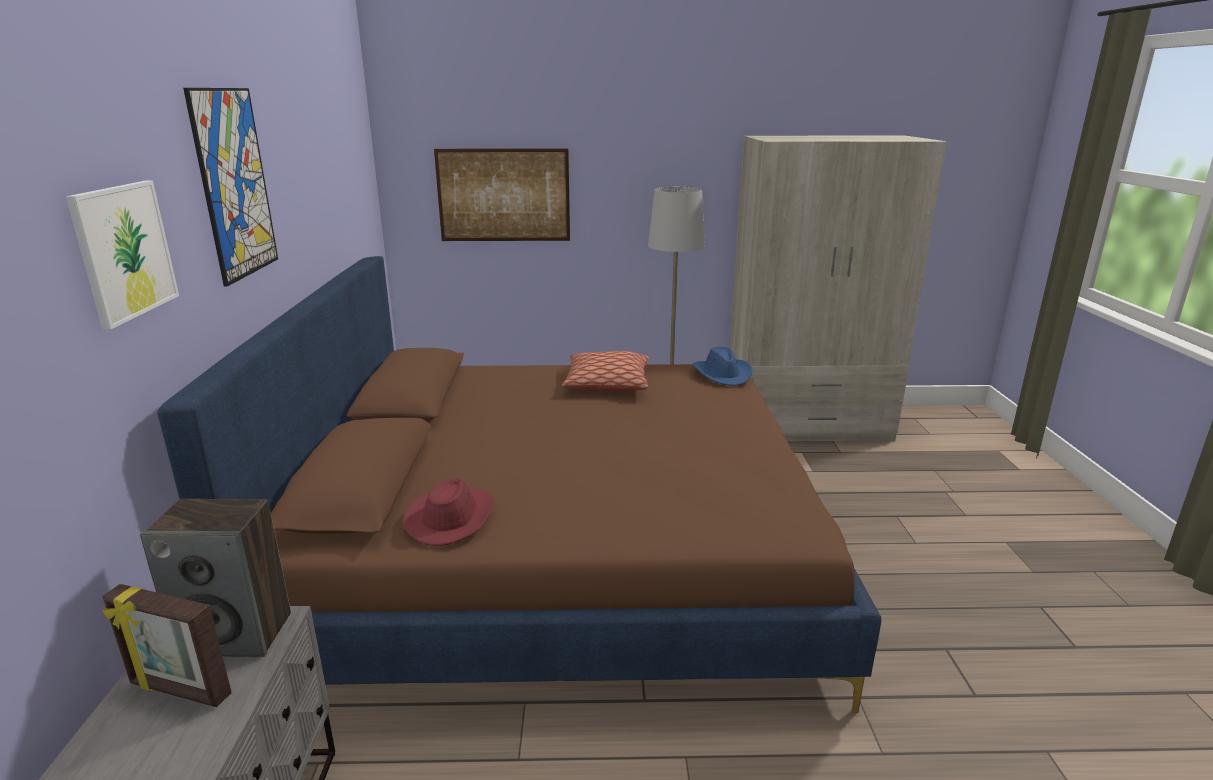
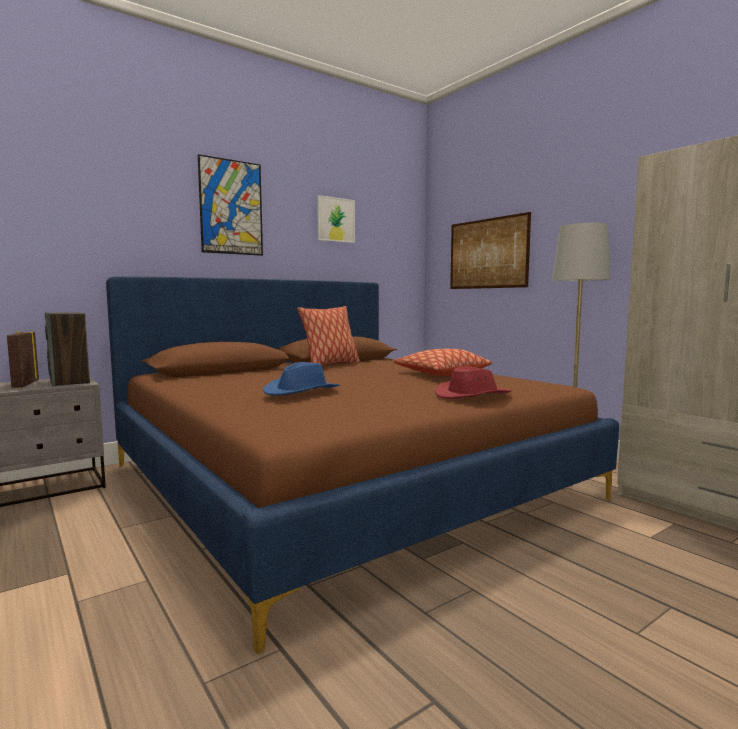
camera: 55 degrees right, 15 degrees down
picture [66,181,179,330] -> picture moved to [317,195,355,243]
red hat [402,478,495,546] -> red hat moved to [435,367,512,399]
blue hat [692,347,752,386] -> blue hat moved to [263,362,339,395]
none -> pillow [297,306,360,366]

